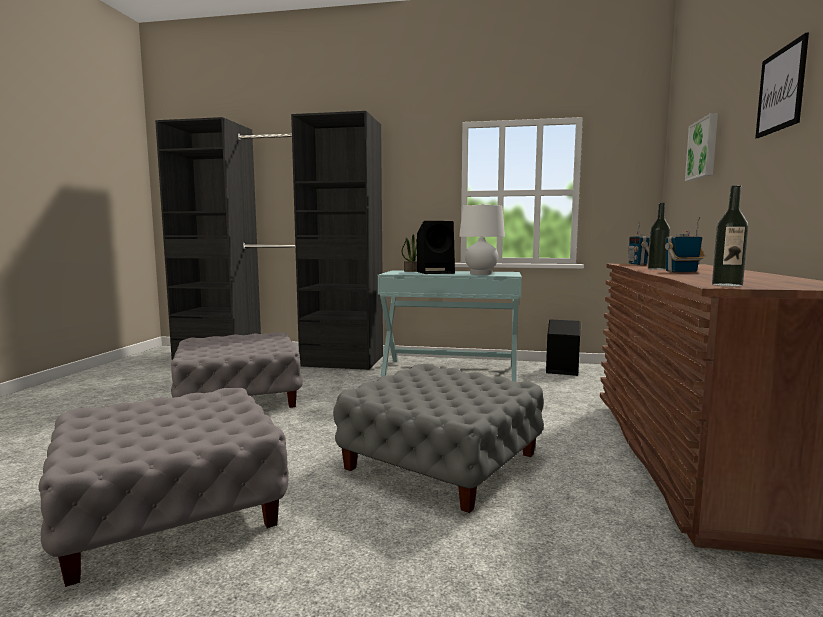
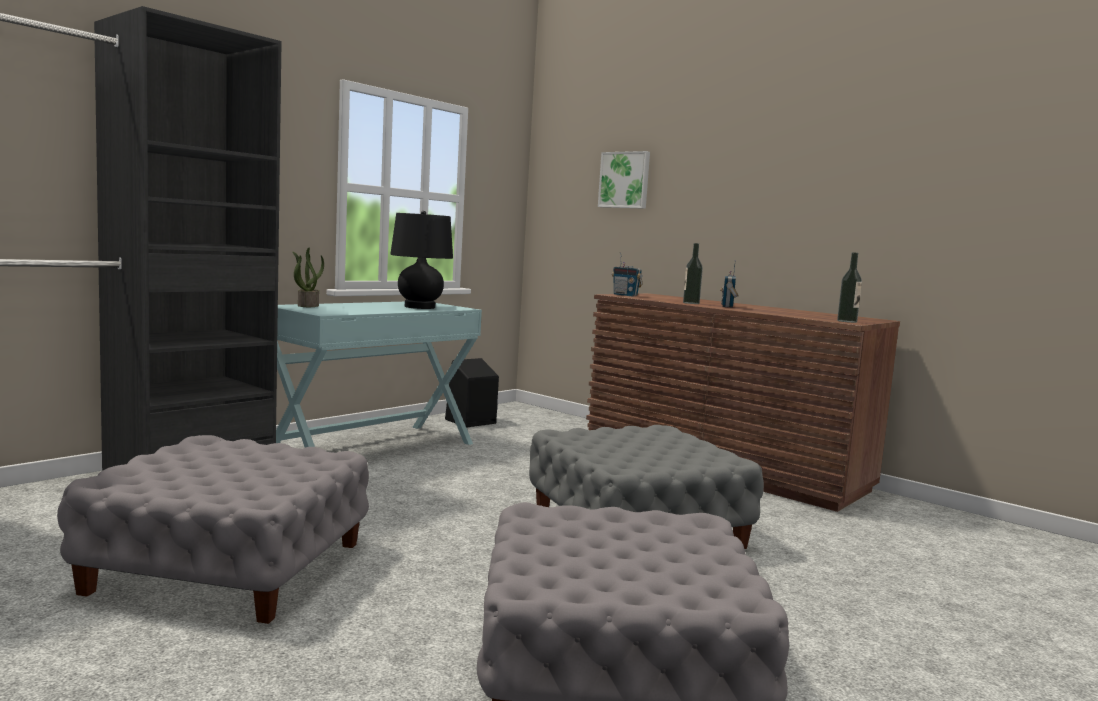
camera: 60 degrees left, 0 degrees up
black speaker [417,221,455,274] -> none
white table lamp [459,203,505,275] -> black table lamp [390,211,453,309]
picture [755,33,809,138] -> none

